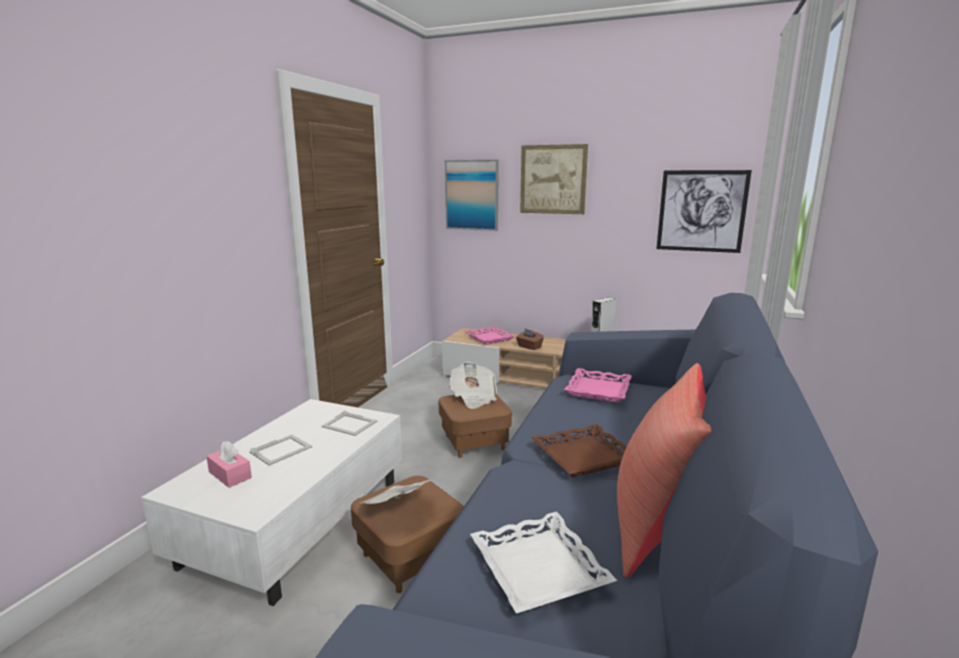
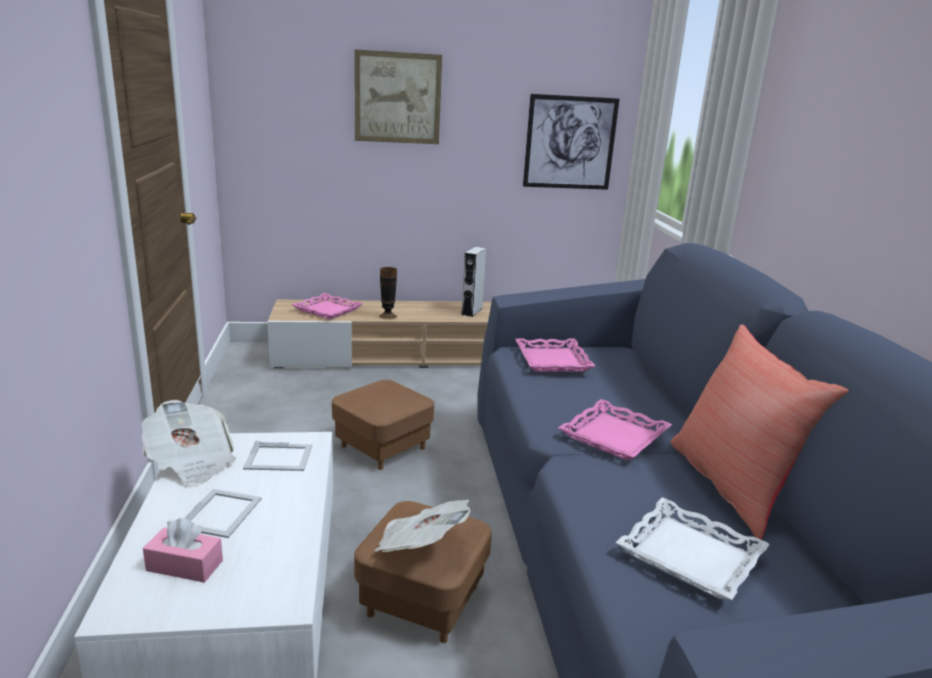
camera: 30 degrees left, 5 degrees up
picture [445,160,499,231] -> none
newspaper [449,362,497,409] -> newspaper moved to [142,400,236,487]
brown tissue box [516,328,544,350] -> vase [379,267,397,320]
brown tray [531,424,626,477] -> pink tray [558,399,672,461]

